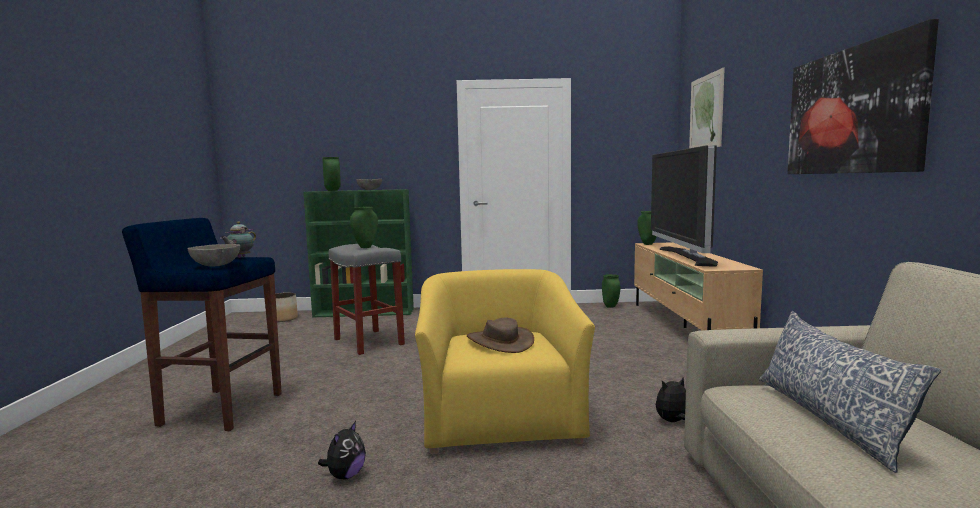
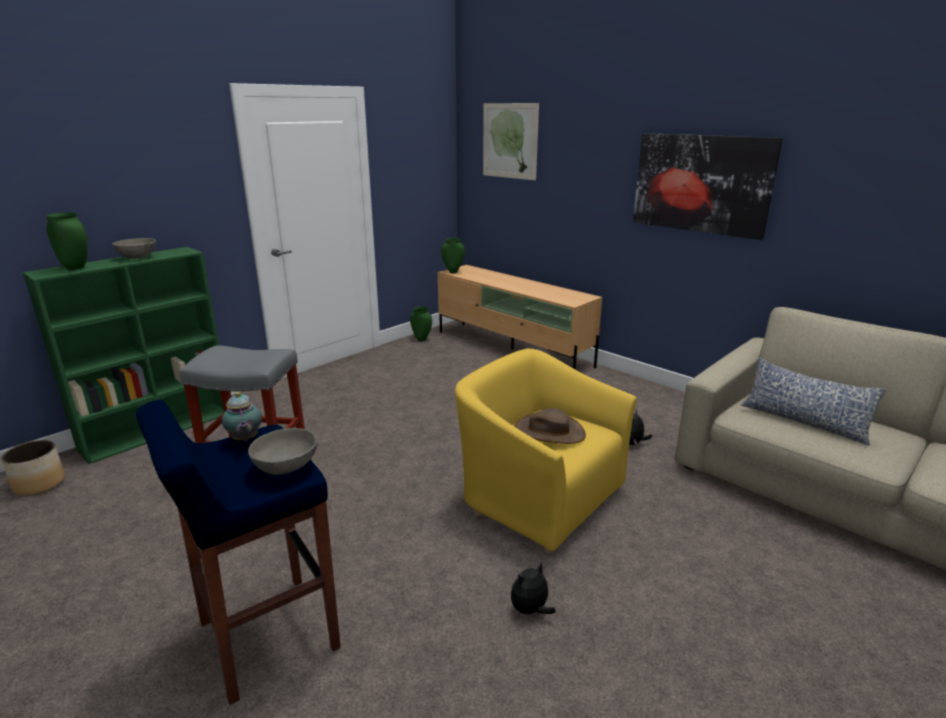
camera: 45 degrees left, 15 degrees up
plush toy [318,421,366,480] -> plush toy turned 105 degrees counterclockwise [511,562,556,616]
green vase [350,207,378,248] -> none
television [651,145,718,267] -> none

